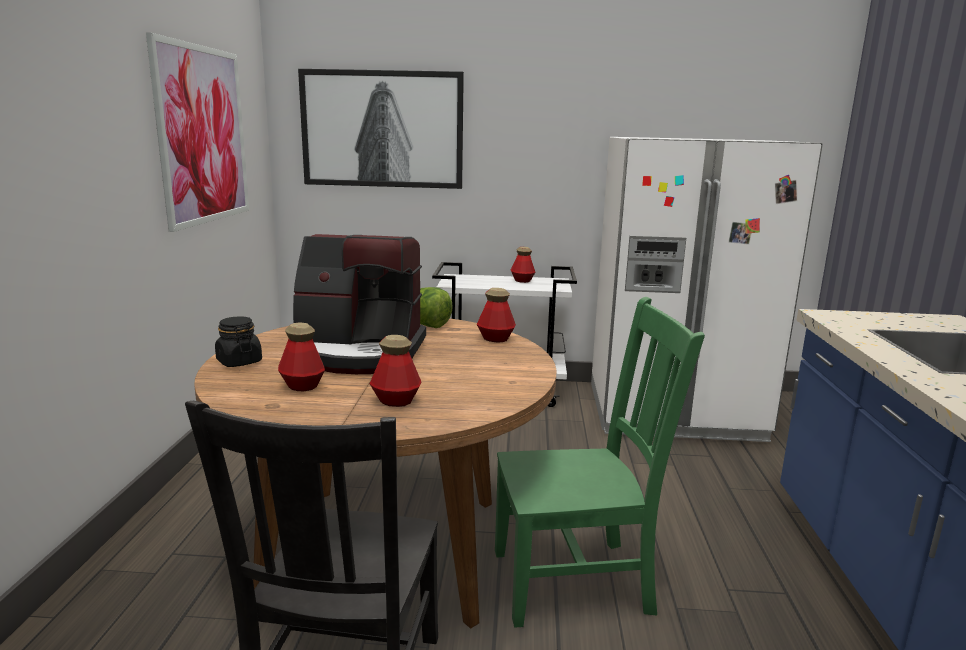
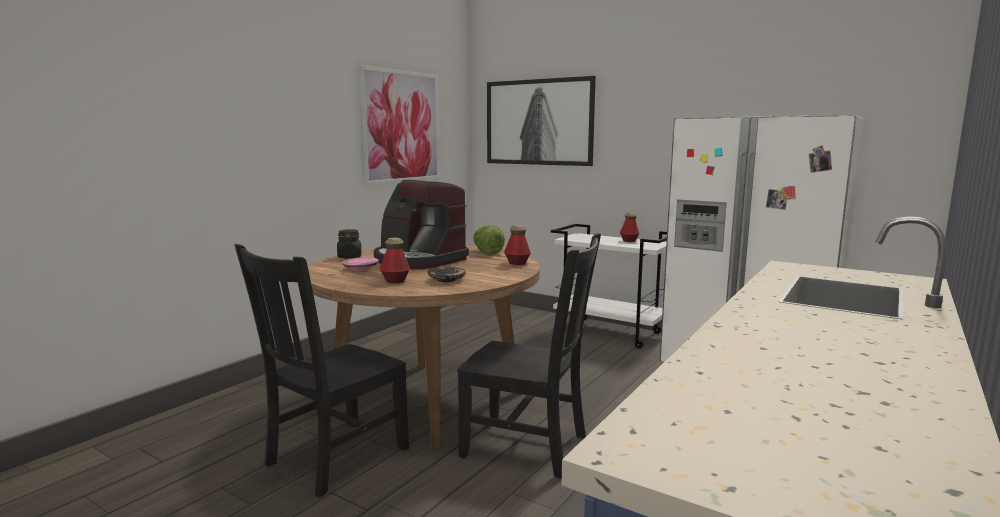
camera: 30 degrees right, 5 degrees down
bottle [278,323,325,391] -> pink plate [342,257,379,271]
green chair [495,297,705,628] -> black chair [457,233,601,479]
none -> black plate [427,267,466,282]

